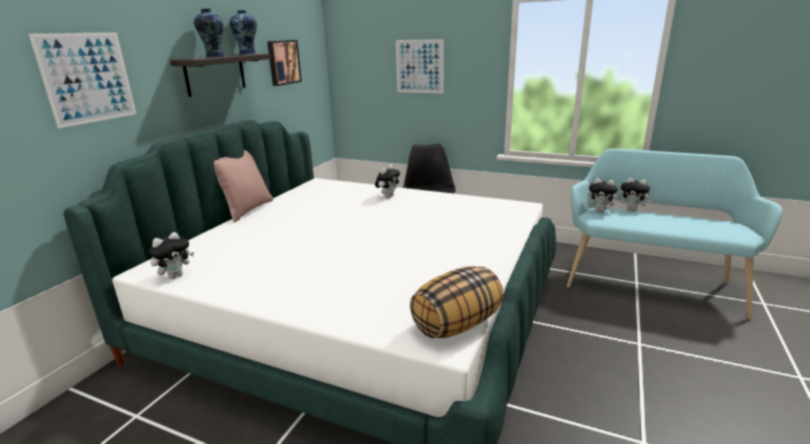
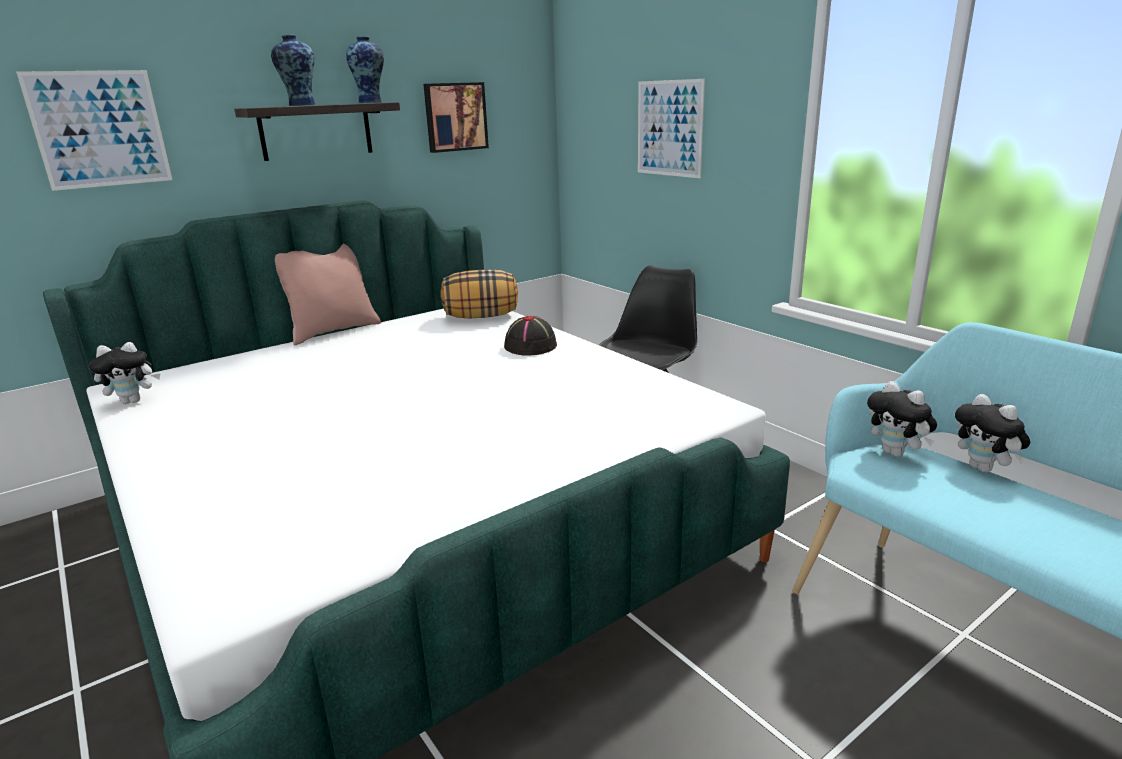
camera: 30 degrees right, 0 degrees up
plush toy [375,165,400,198] -> black hat [504,316,557,356]
pillow [410,266,504,339] -> pillow moved to [441,269,518,318]

